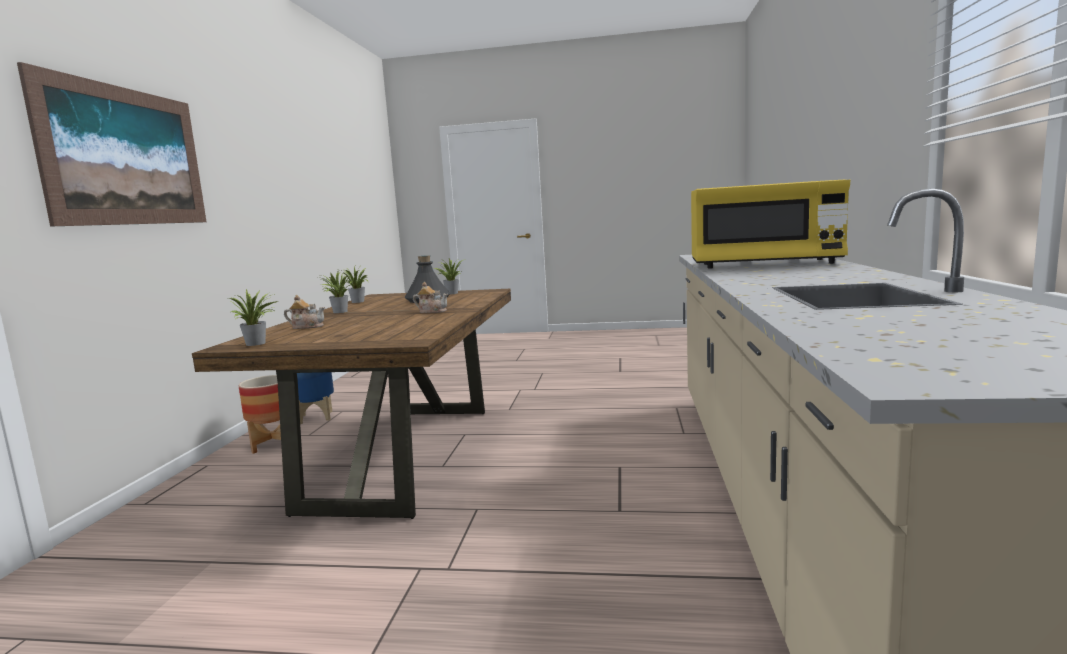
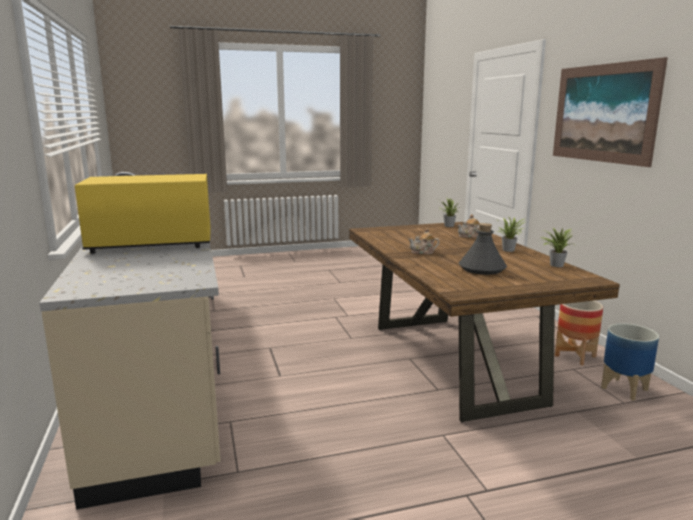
camera: 155 degrees right, 5 degrees up
potted plant [434,259,463,294] -> none

